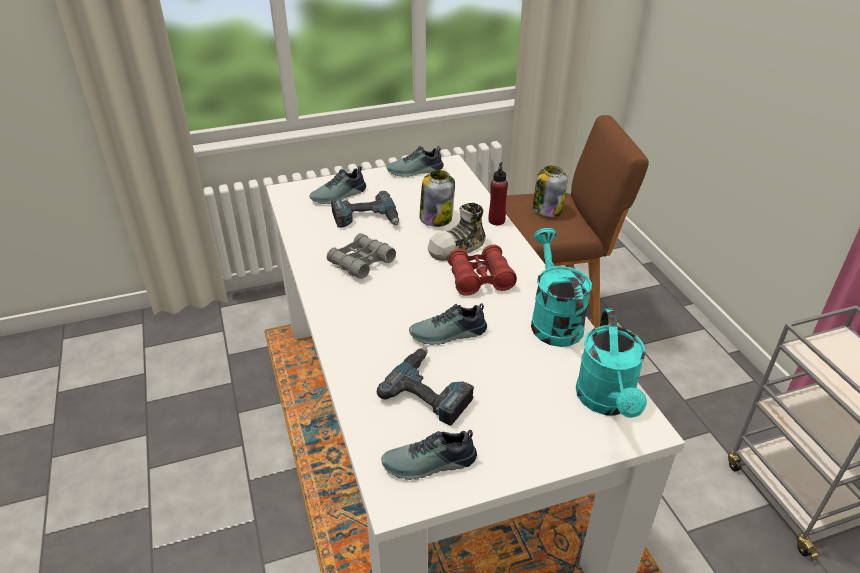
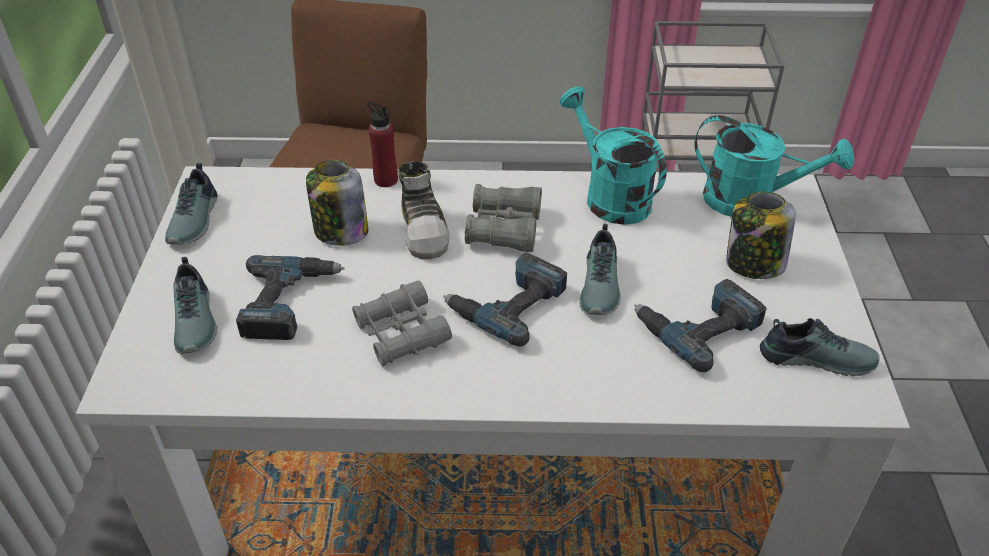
camera: 70 degrees left, 5 degrees up
shoe [382,430,477,480] -> shoe turned 90 degrees counterclockwise [760,318,880,376]
red binoculars [447,245,517,296] -> grey binoculars [465,184,542,252]
turquoise watering can [531,228,592,347] -> turquoise watering can turned 45 degrees clockwise [560,86,667,225]
jar [533,166,568,217] -> jar moved to [726,192,796,279]
none -> power drill [443,253,567,347]

